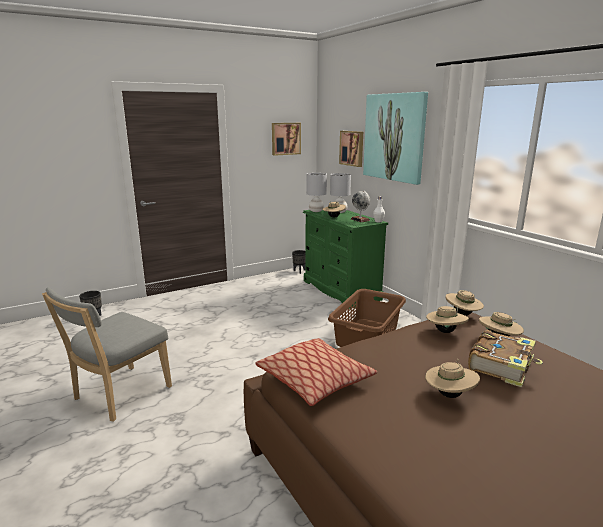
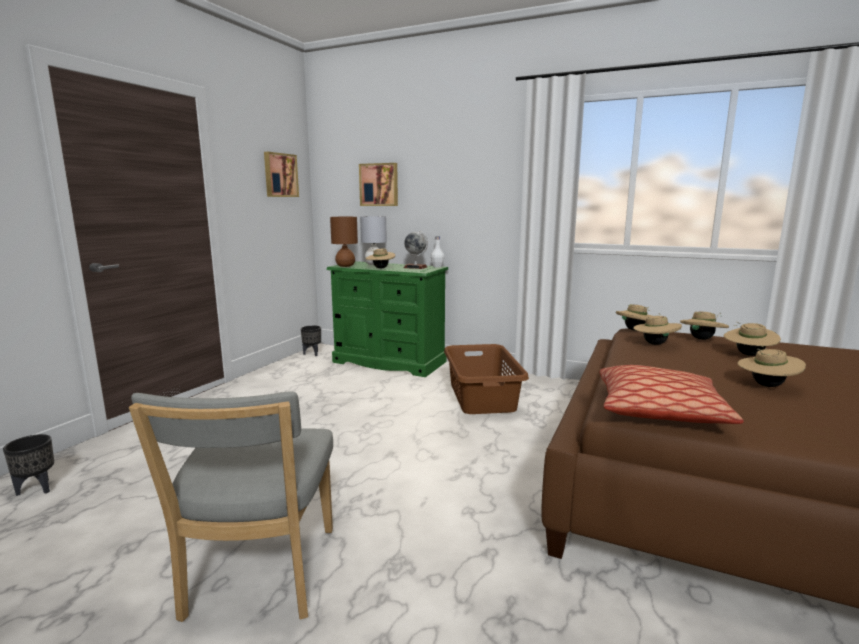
camera: 35 degrees left, 5 degrees down
grey table lamp [306,173,327,212] -> brown table lamp [330,217,358,267]
picture [363,92,428,185] -> none
book [468,330,543,387] -> beige hat [724,322,781,356]

